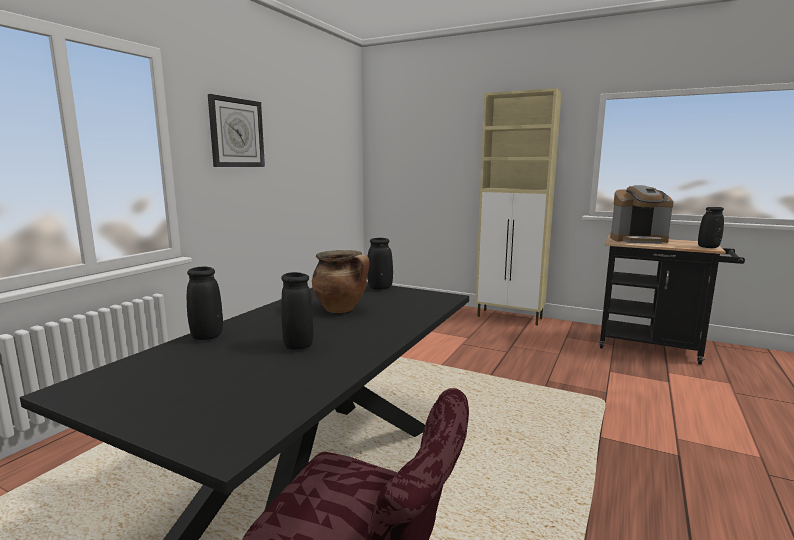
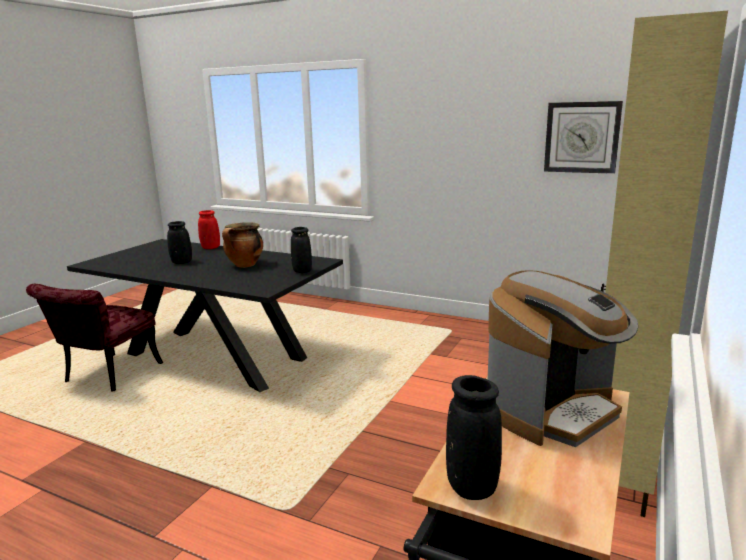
camera: 90 degrees right, 5 degrees up
black vase [187,267,223,340] -> red vase [198,210,220,249]
wall clock [208,94,265,167] -> wall clock moved to [544,101,623,174]
coffee machine [610,185,674,244] -> coffee machine turned 135 degrees counterclockwise [487,270,638,447]

